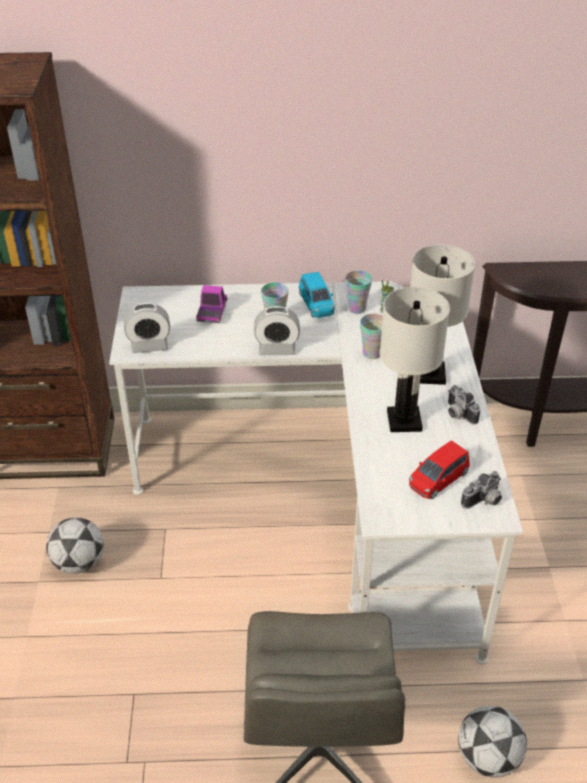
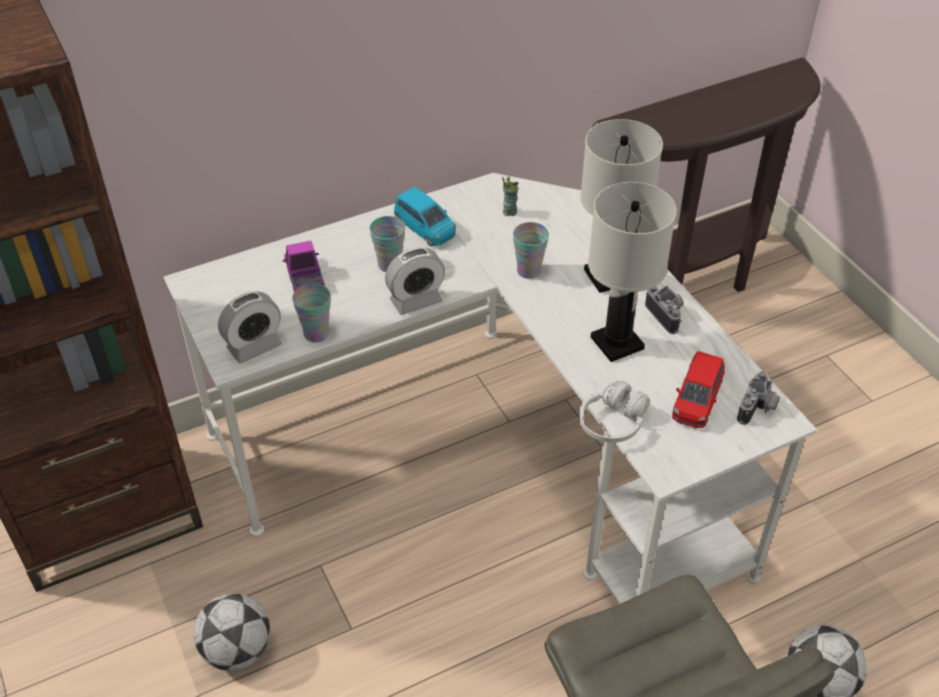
camera: 25 degrees left, 5 degrees up
cup [345,271,372,314] -> cup moved to [292,283,331,343]
camera [448,385,481,425] -> camera turned 150 degrees counterclockwise [645,286,683,334]
none -> white headphones [579,380,650,443]

